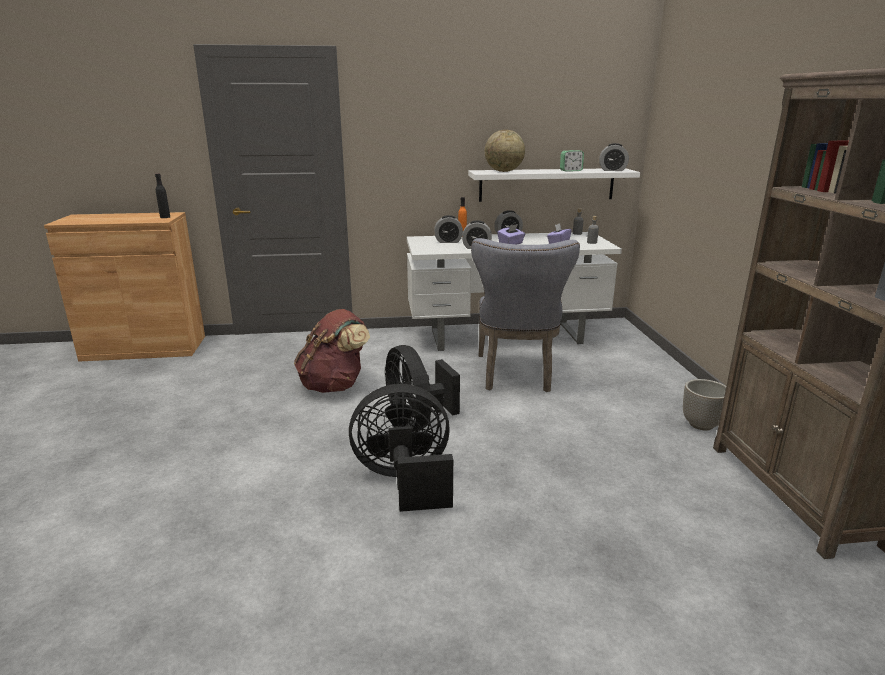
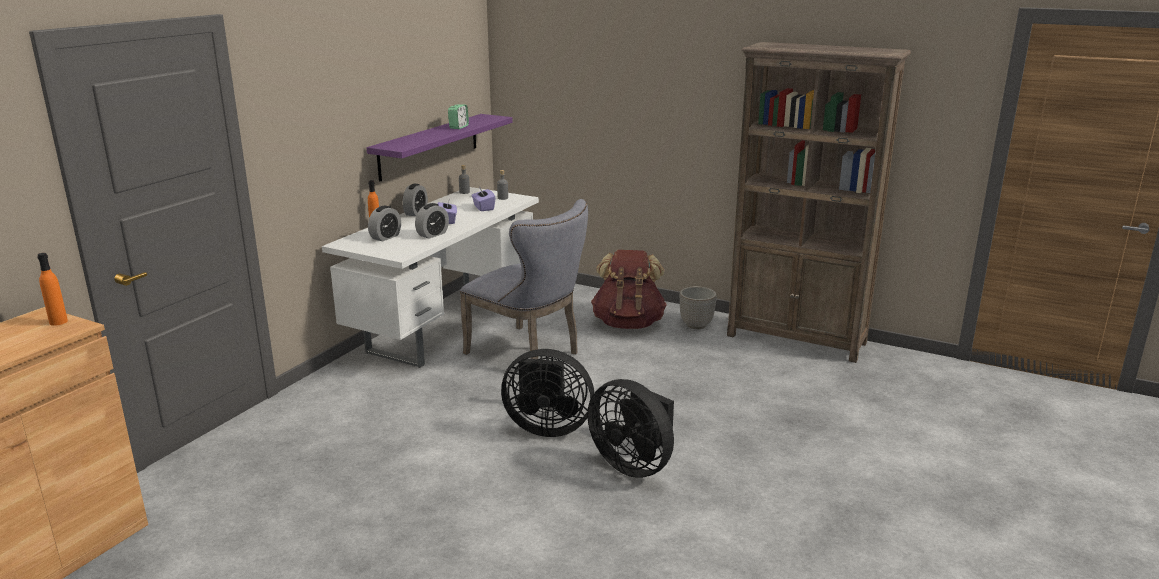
camera: 55 degrees left, 0 degrees up
black bottle [155,174,170,218] -> orange bottle [37,253,68,326]
brown backpack [294,309,370,393] -> brown backpack moved to [591,250,667,329]
black fan [349,384,453,512] -> black fan turned 75 degrees counterclockwise [587,379,674,478]
white shelf [468,168,640,202] -> purple shelf [366,114,513,182]
globe [485,130,525,172] -> none
alarm clock [599,143,629,171] -> none

